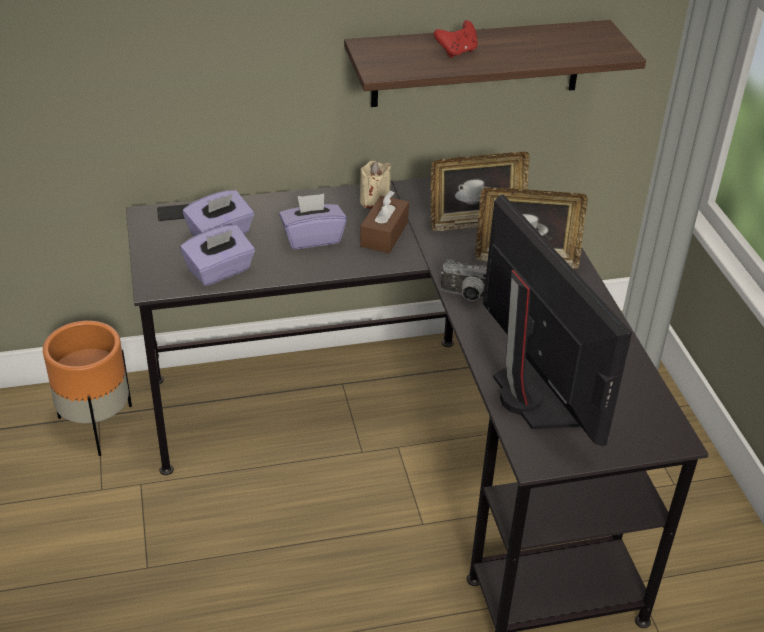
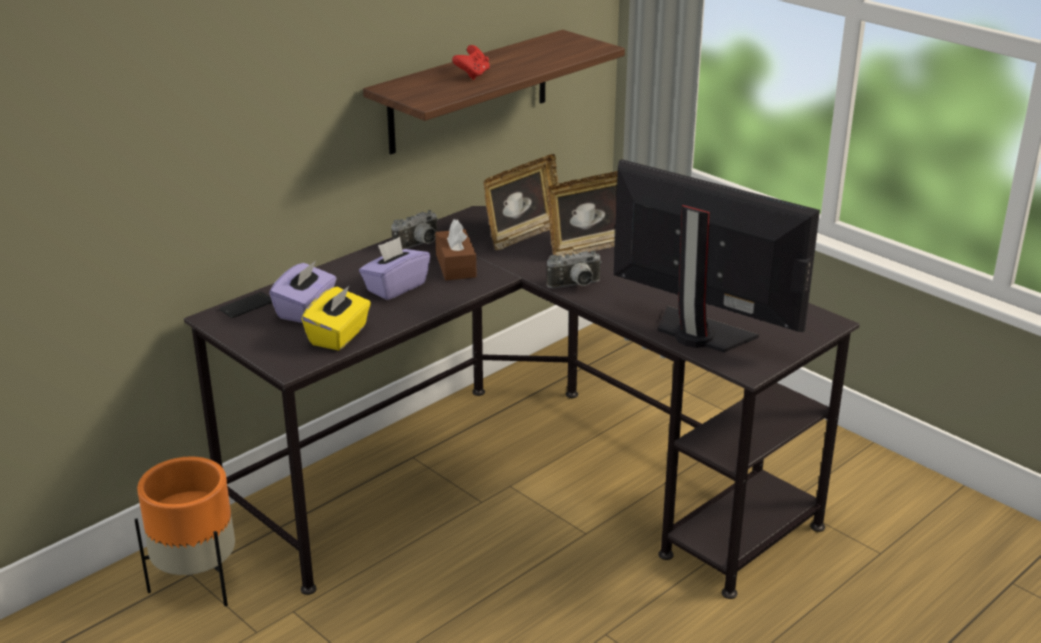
camera: 30 degrees left, 10 degrees down
purple tissue box [180,225,255,286] -> yellow tissue box [302,285,371,351]
beige candle [360,161,391,209] -> camera [391,210,438,250]

